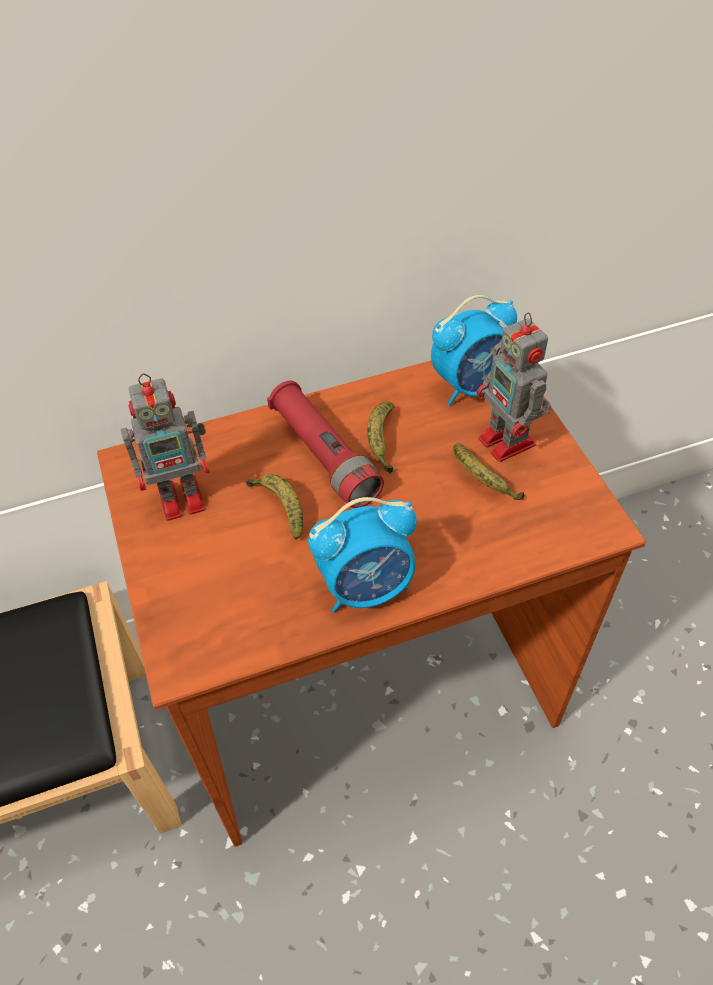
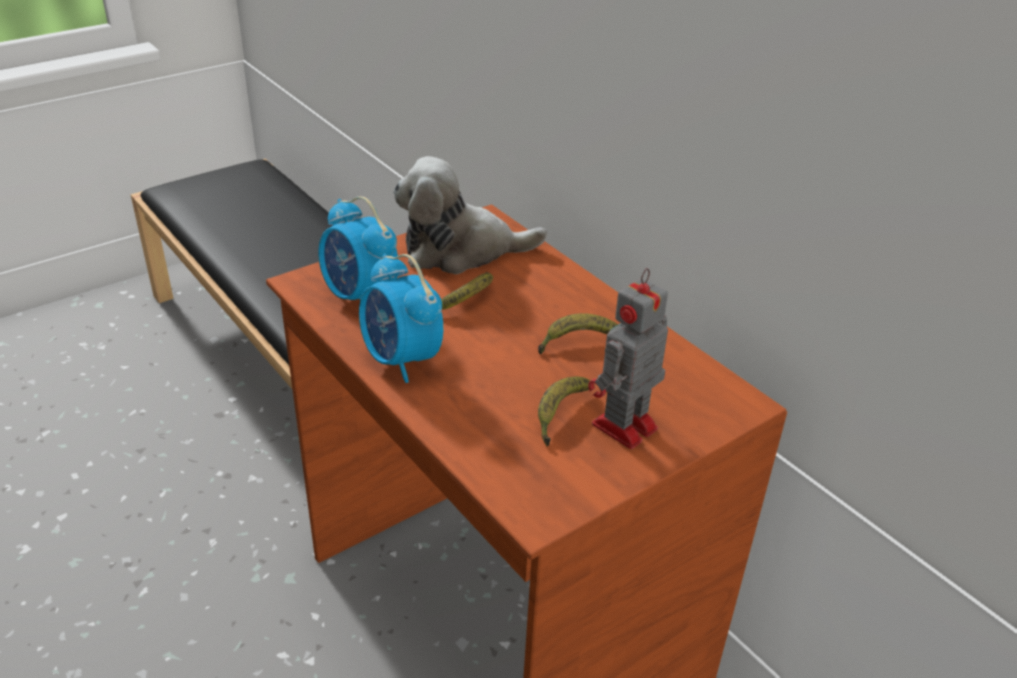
camera: 70 degrees right, 15 degrees down
toy robot [121,373,210,521] -> plush toy [393,156,547,274]
red flashlight [267,381,384,508] -> none
alarm clock [431,295,517,406] -> alarm clock moved to [318,196,398,300]

